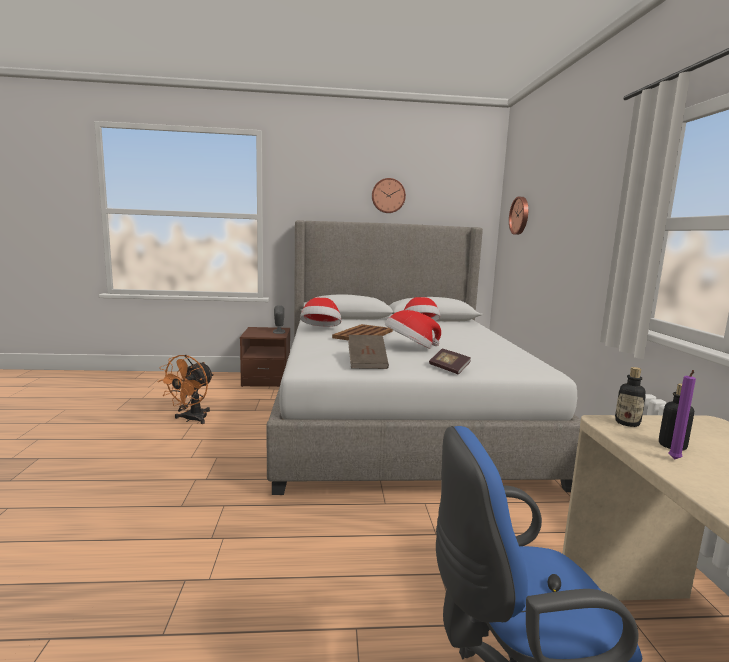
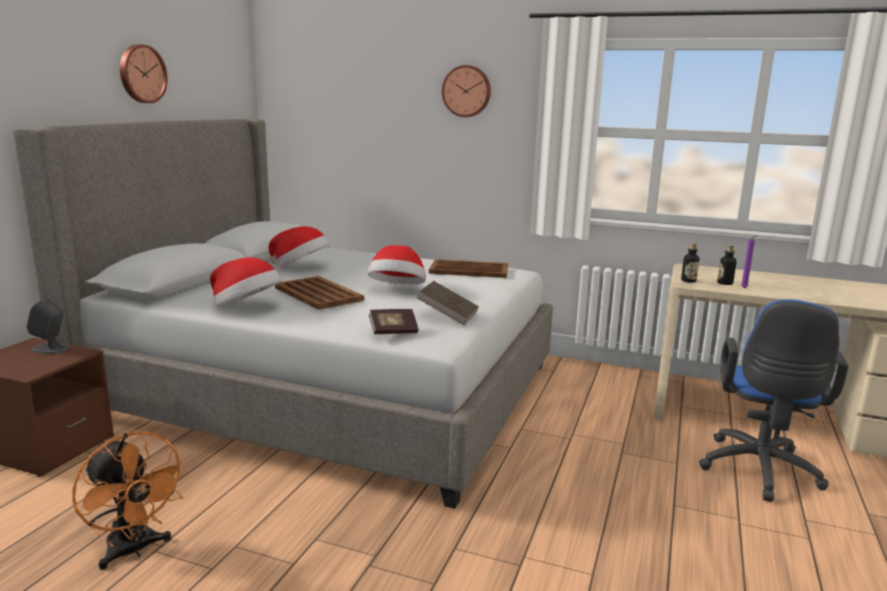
camera: 65 degrees left, 5 degrees up
book [429,349,471,374] -> book moved to [369,309,418,334]
wall clock [509,197,528,235] -> wall clock moved to [442,65,491,117]
none -> brown tray [429,259,508,278]

